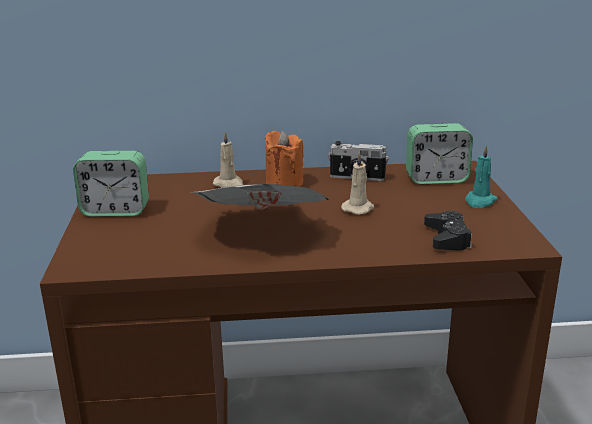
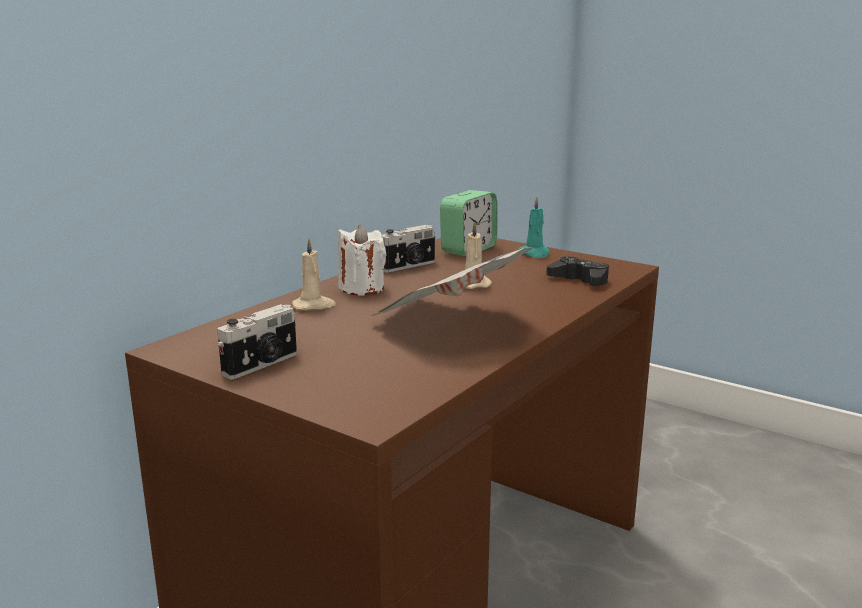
camera: 50 degrees left, 5 degrees down
alarm clock [73,151,149,217] -> camera [217,304,297,379]
orange candle [265,131,304,187] -> white candle [338,225,386,296]

